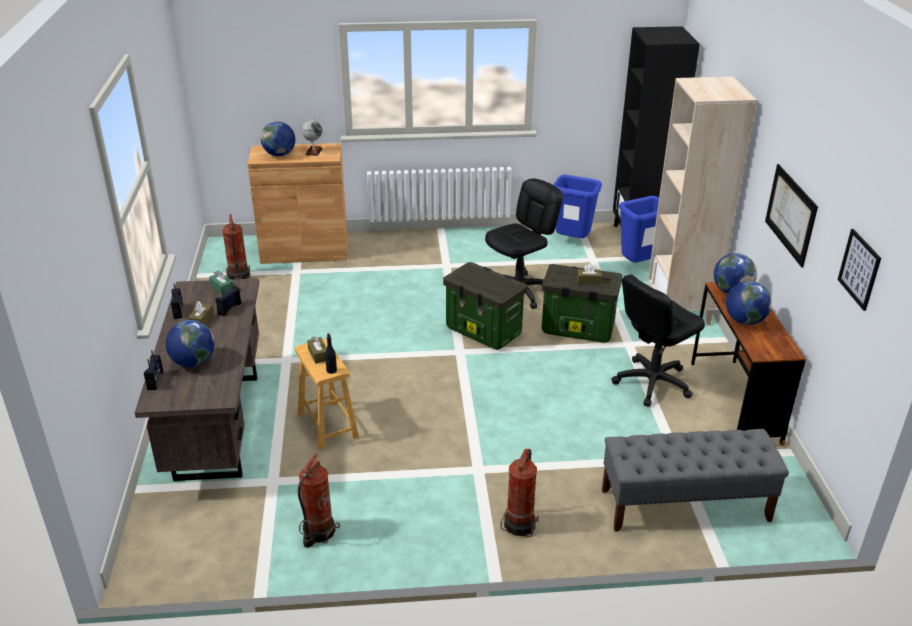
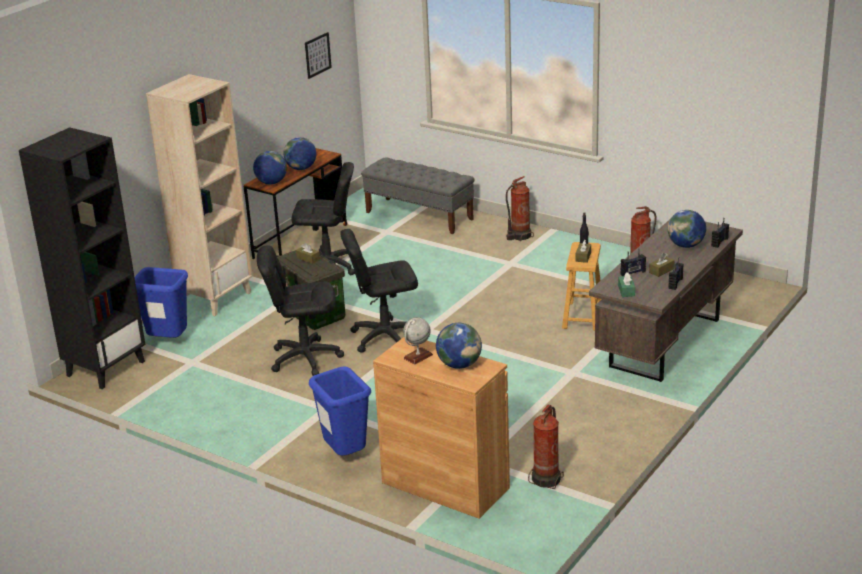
camera: 140 degrees left, 5 degrees down
storage box [443,262,527,350] -> black office chair [341,229,418,353]
blue trash can [553,175,602,238] -> blue trash can moved to [309,366,371,456]
picture [765,164,818,267] -> none

